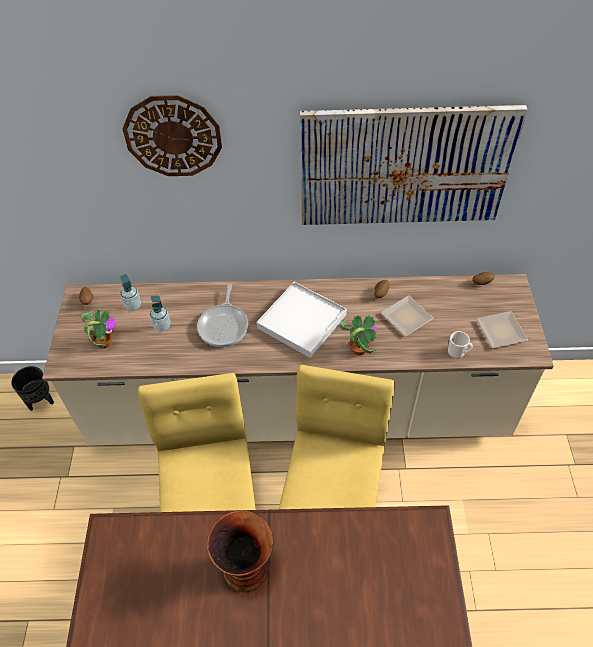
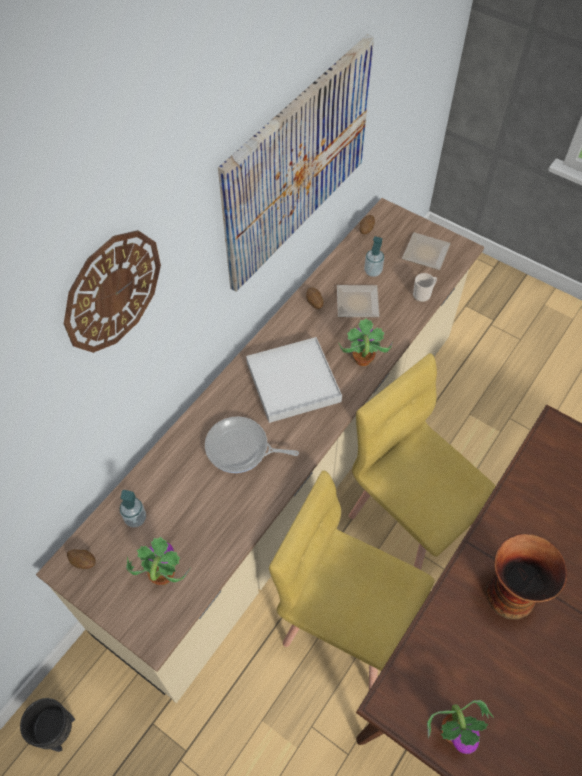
camera: 55 degrees left, 5 degrees up
soap dispenser [150,296,170,332] -> soap dispenser moved to [364,236,384,277]
frying pan [197,284,248,347] -> frying pan turned 150 degrees clockwise [205,416,299,473]
none -> potted plant [427,700,494,754]

